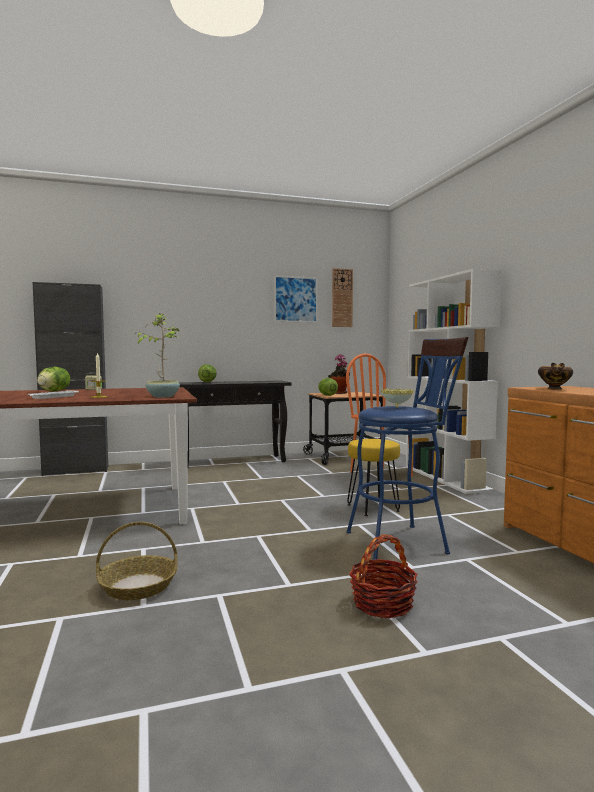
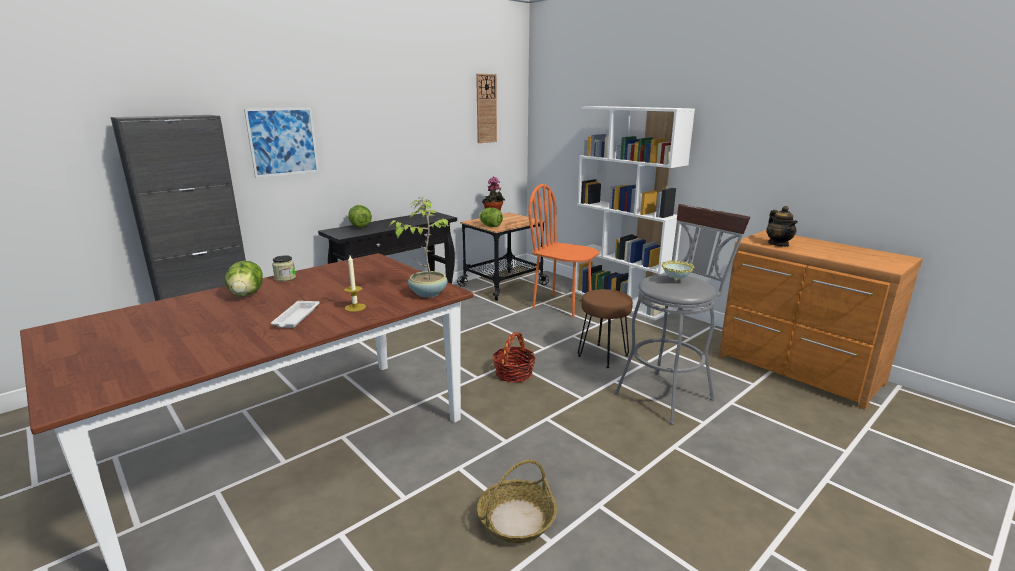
camera: 25 degrees left, 15 degrees up
picture [274,275,318,323] -> picture moved to [244,107,319,178]
blue stool [346,337,468,560] -> grey stool [615,204,750,425]
yellow stool [347,439,400,516] -> brown stool [578,289,633,368]
basket [349,534,417,618] -> basket moved to [493,332,536,383]
bowl [538,363,573,390] -> teapot [766,206,798,247]

